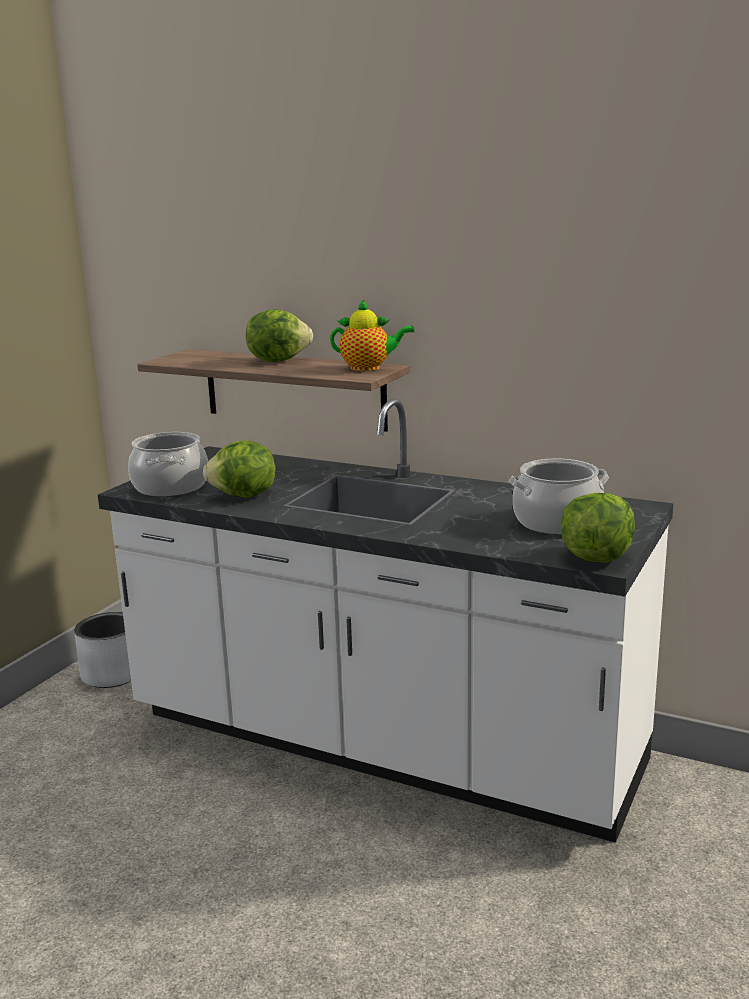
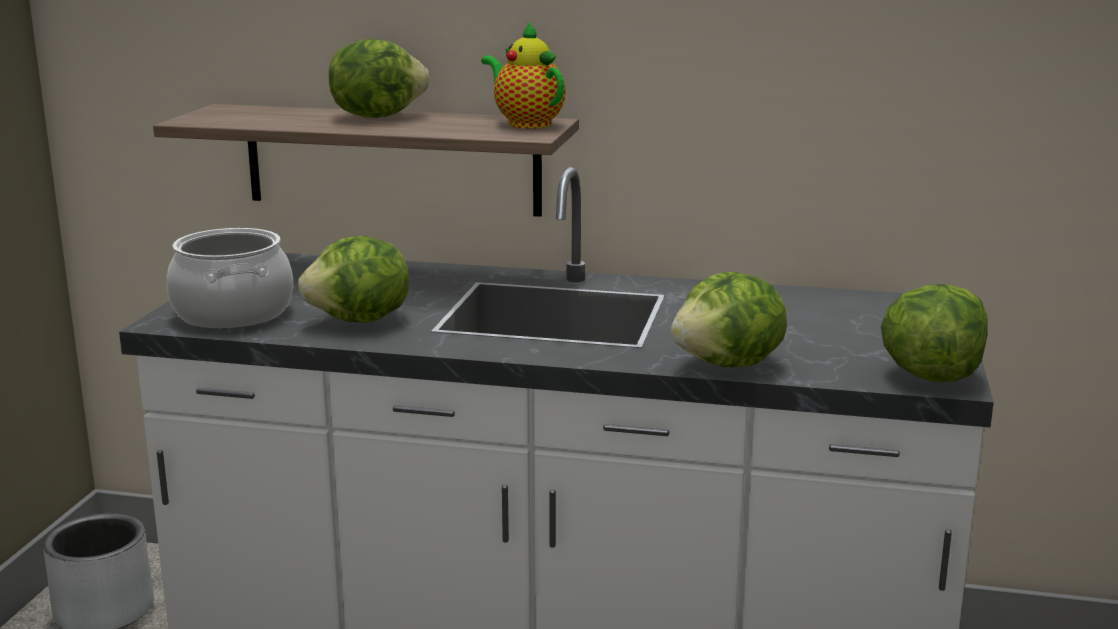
camera: 15 degrees left, 0 degrees up
teapot [330,299,415,371] -> teapot turned 120 degrees counterclockwise [481,22,566,129]
cooking pot [509,458,609,534] -> none
none -> lettuce [671,272,787,367]

